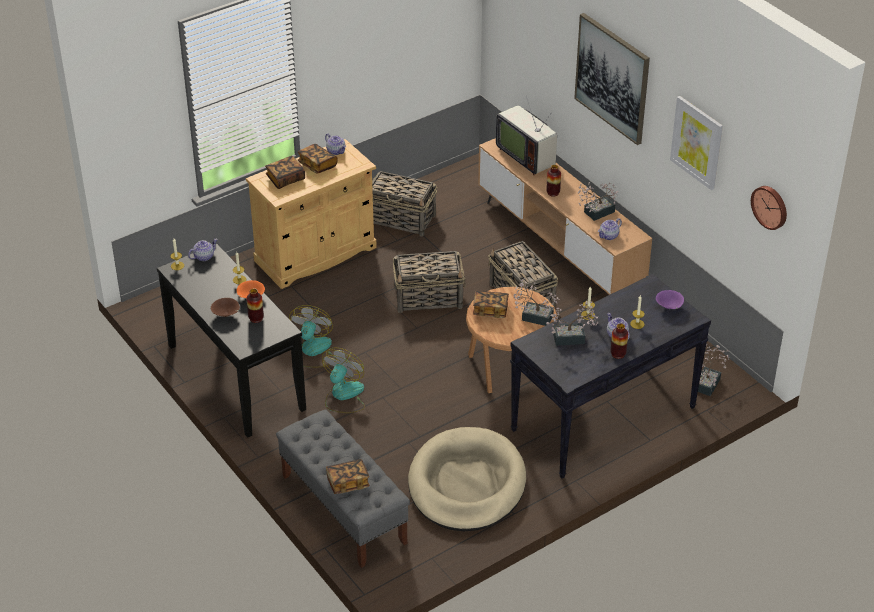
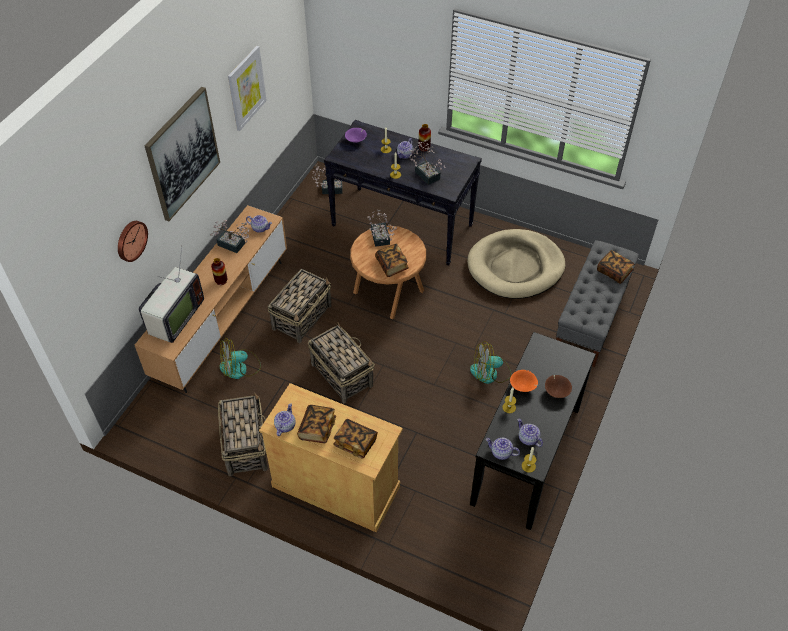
camera: 120 degrees left, 10 degrees up
vase [247,288,264,323] -> none
fan [289,305,337,368] -> fan moved to [219,338,261,379]
wall clock [751,186,787,230] -> wall clock moved to [118,221,148,262]
none -> teapot [518,418,543,447]

